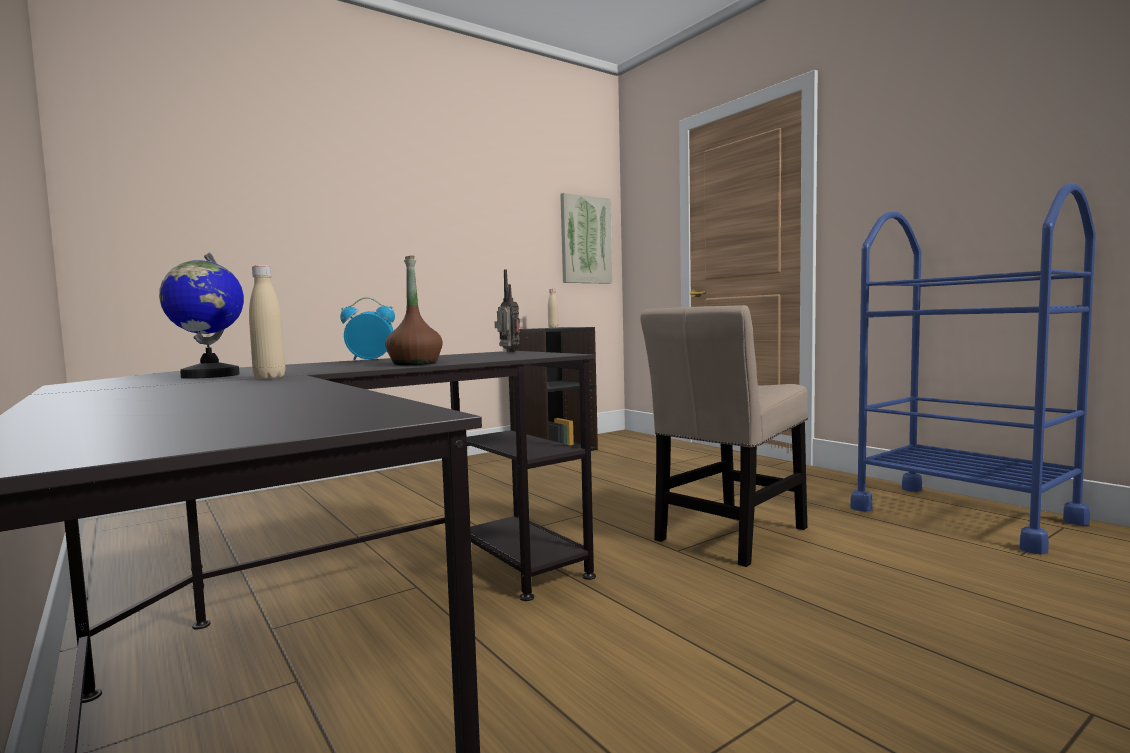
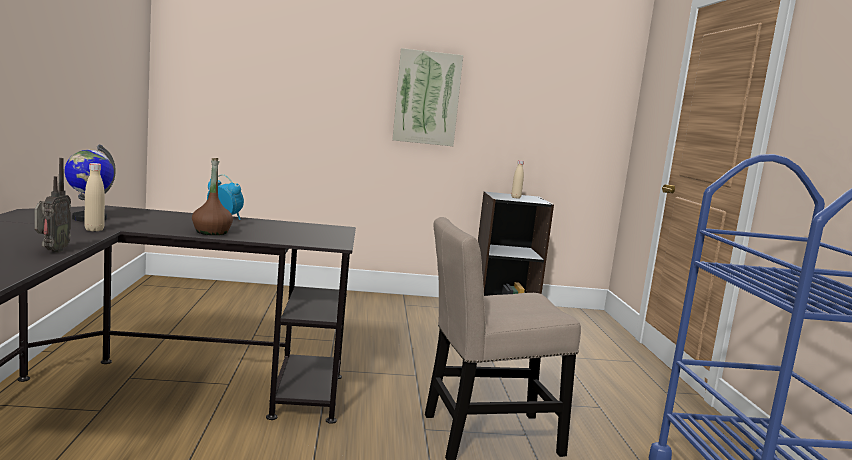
camera: 30 degrees right, 5 degrees up
radio [495,269,520,352] -> radio moved to [35,158,71,253]
picture [560,193,612,284] -> picture moved to [392,48,463,146]

